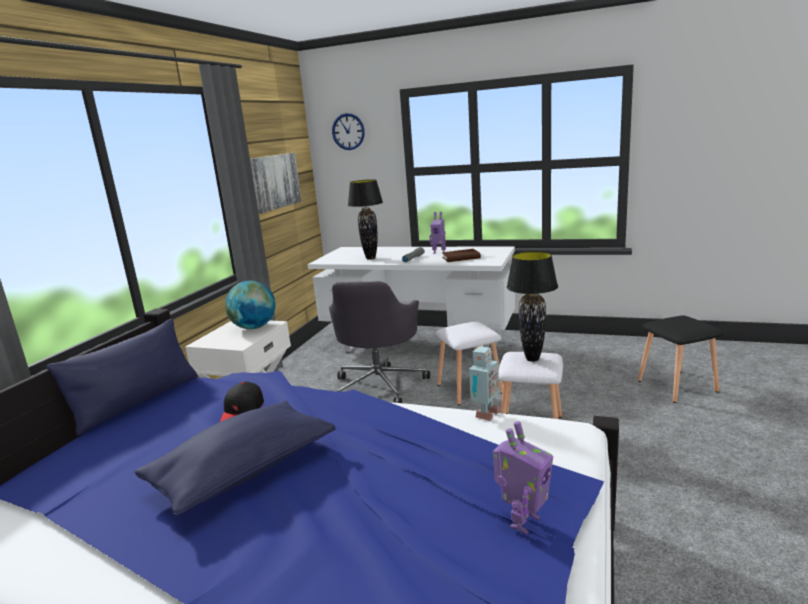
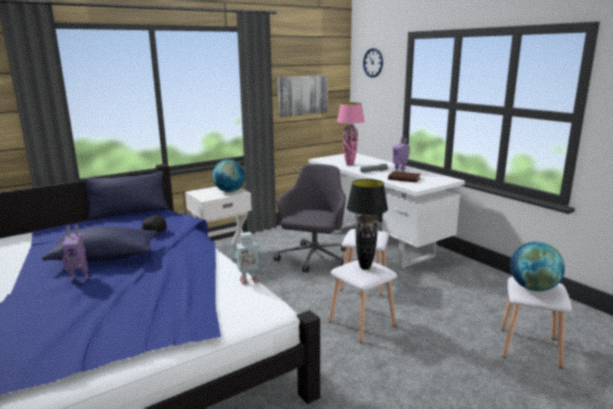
camera: 35 degrees right, 0 degrees up
grey office chair [329,281,430,403] -> grey office chair turned 150 degrees clockwise [274,164,346,272]
black table lamp [348,179,383,260] -> pink table lamp [337,103,365,165]
toy robot [493,421,553,535] -> toy robot moved to [63,225,88,280]
black stool [638,315,723,403] -> white stool [501,277,572,369]
none -> globe [510,242,565,291]

